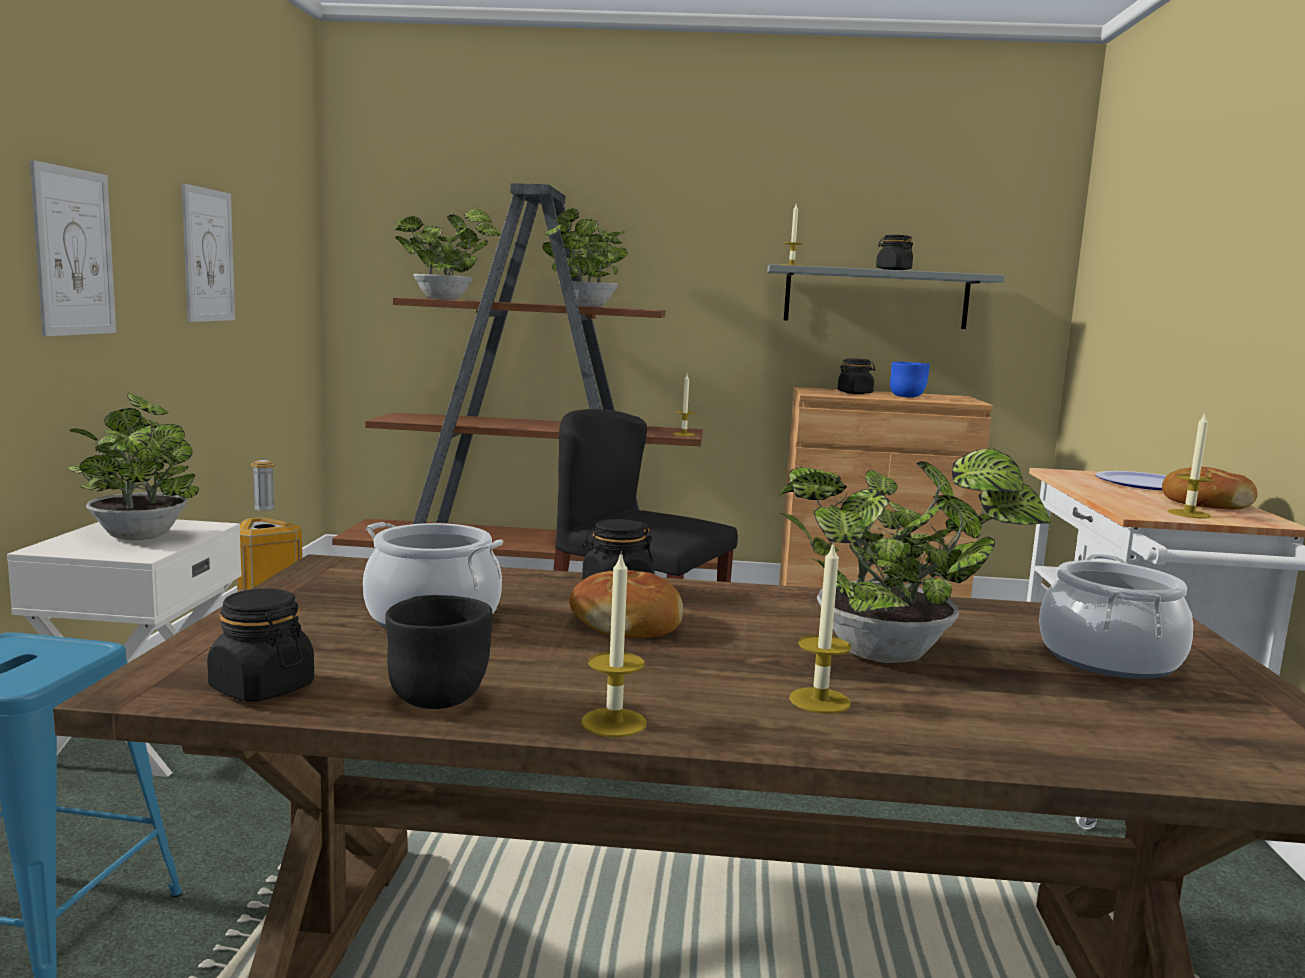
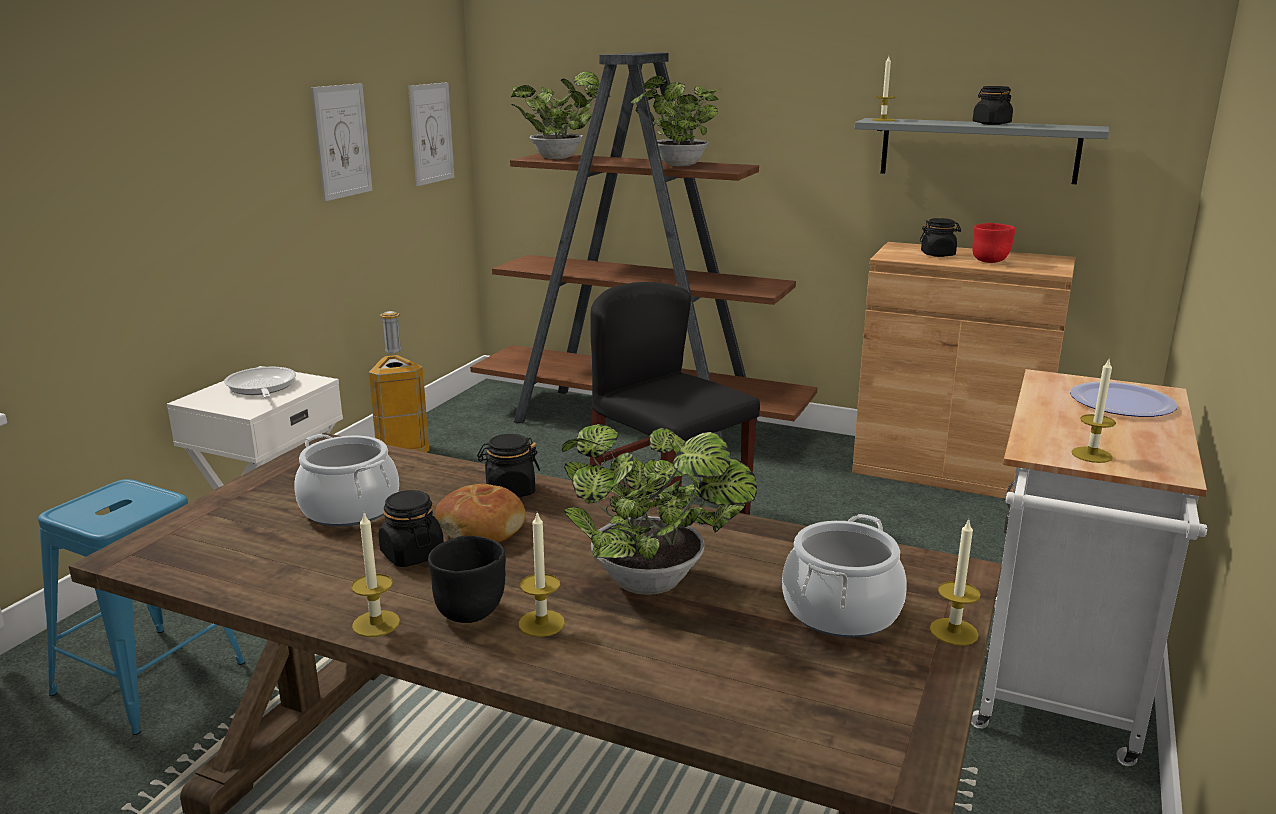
camera: 20 degrees right, 10 degrees up
picture [30,160,116,336] -> picture moved to [408,82,455,186]
potted plant [67,393,199,540] -> frying pan [224,367,296,398]
black jar [207,589,314,702] -> black jar moved to [378,490,444,567]
black bowl [385,595,493,709] -> black bowl moved to [428,536,506,623]
candle [673,374,695,436] -> candle moved to [929,519,981,646]
blue bowl [890,361,930,398] -> red bowl [972,223,1015,263]
bread [1162,467,1258,509] -> none

